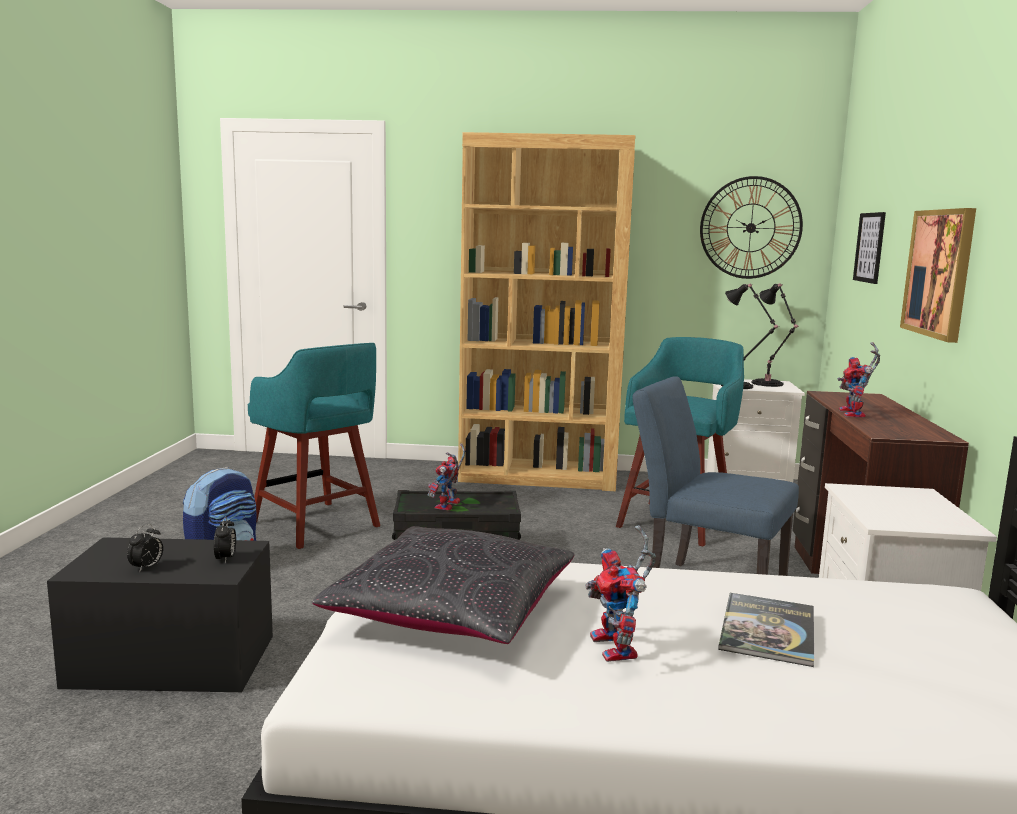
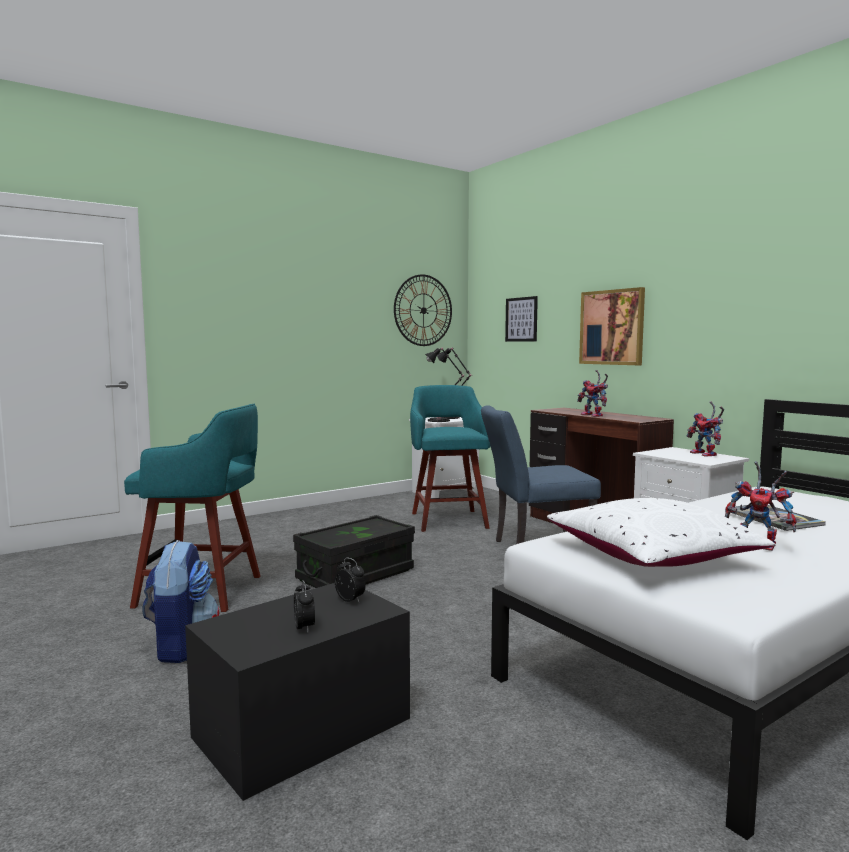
camera: 40 degrees left, 5 degrees down
black pillow [312,526,575,644] -> white pillow [547,498,776,567]
toy robot [427,443,465,511] -> toy robot moved to [687,401,724,457]
brown bookcase [458,132,636,491] -> none

